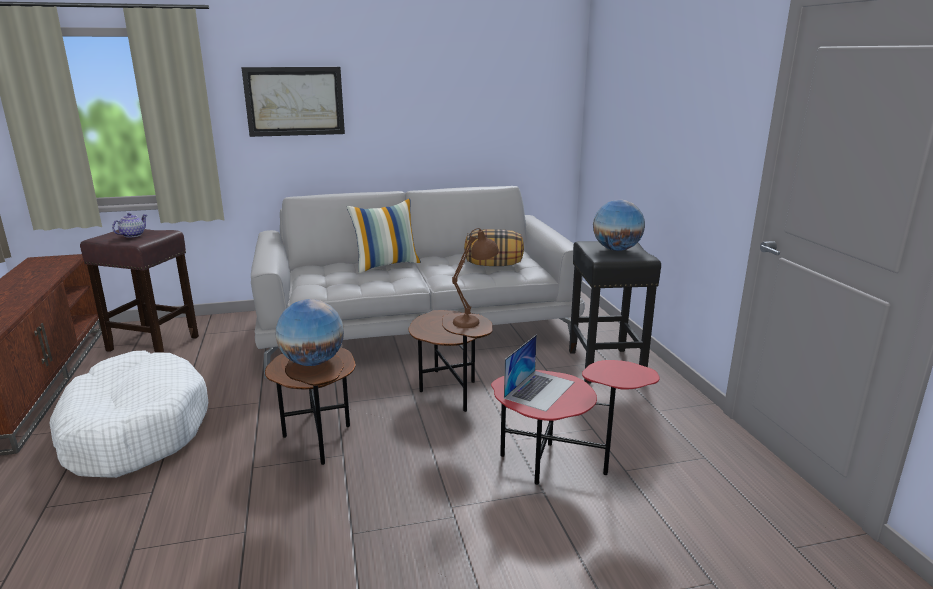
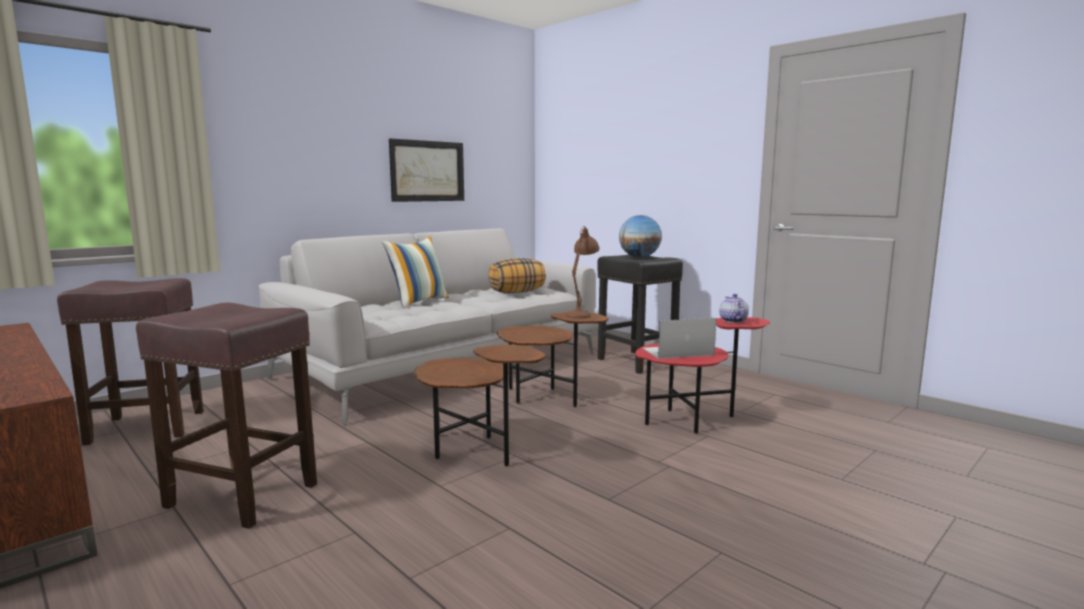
camera: 30 degrees left, 10 degrees down
white dog bed [50,350,208,478] -> brown stool [136,303,317,529]
teapot [112,213,147,238] -> teapot moved to [719,294,749,323]
picture [241,67,345,137] -> picture moved to [389,138,464,202]
globe [276,299,344,366] -> none
laptop [504,335,574,412] -> laptop turned 105 degrees counterclockwise [643,318,717,359]

